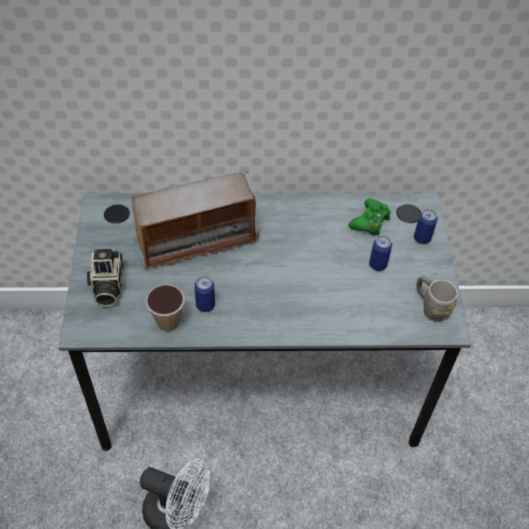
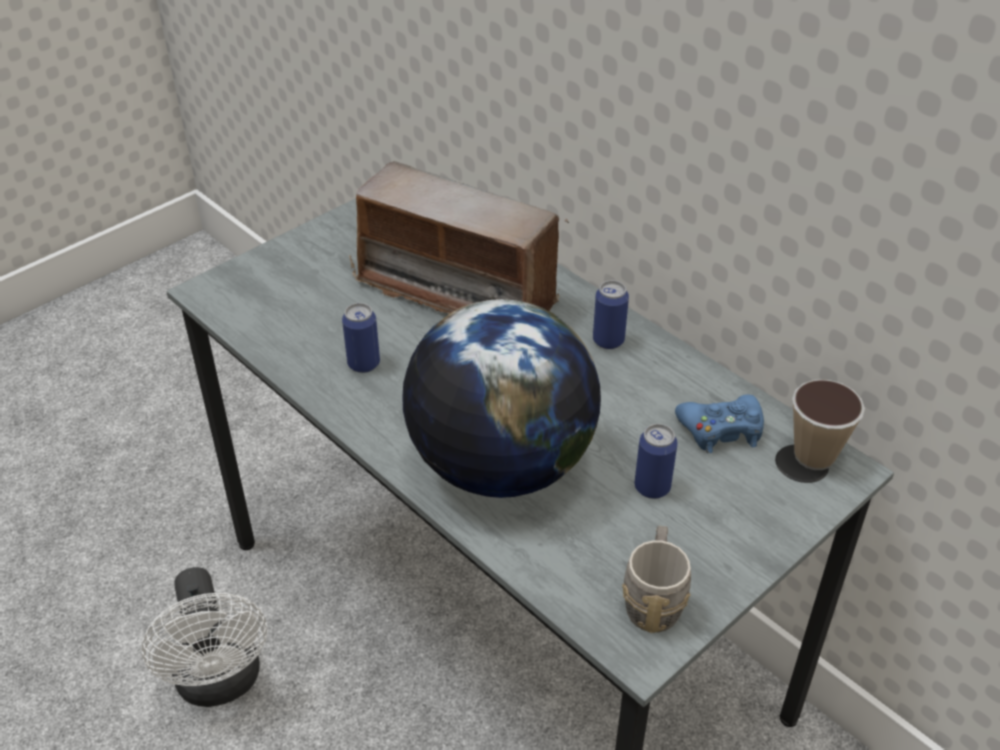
camera: 50 degrees right, 10 degrees down
camera [87,249,124,307] -> none
cup [146,284,185,332] -> cup moved to [792,380,865,470]
green game controller [348,199,391,235] -> blue game controller [675,395,764,453]
can [414,209,438,244] -> can moved to [593,280,629,349]
none -> globe [402,299,601,498]

